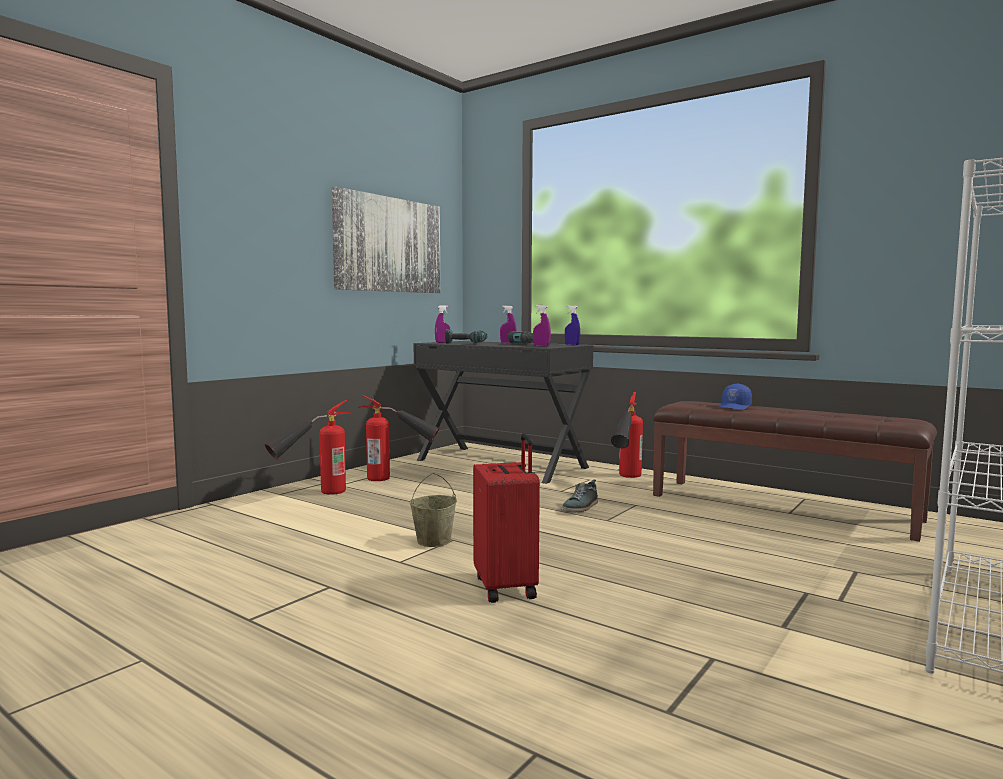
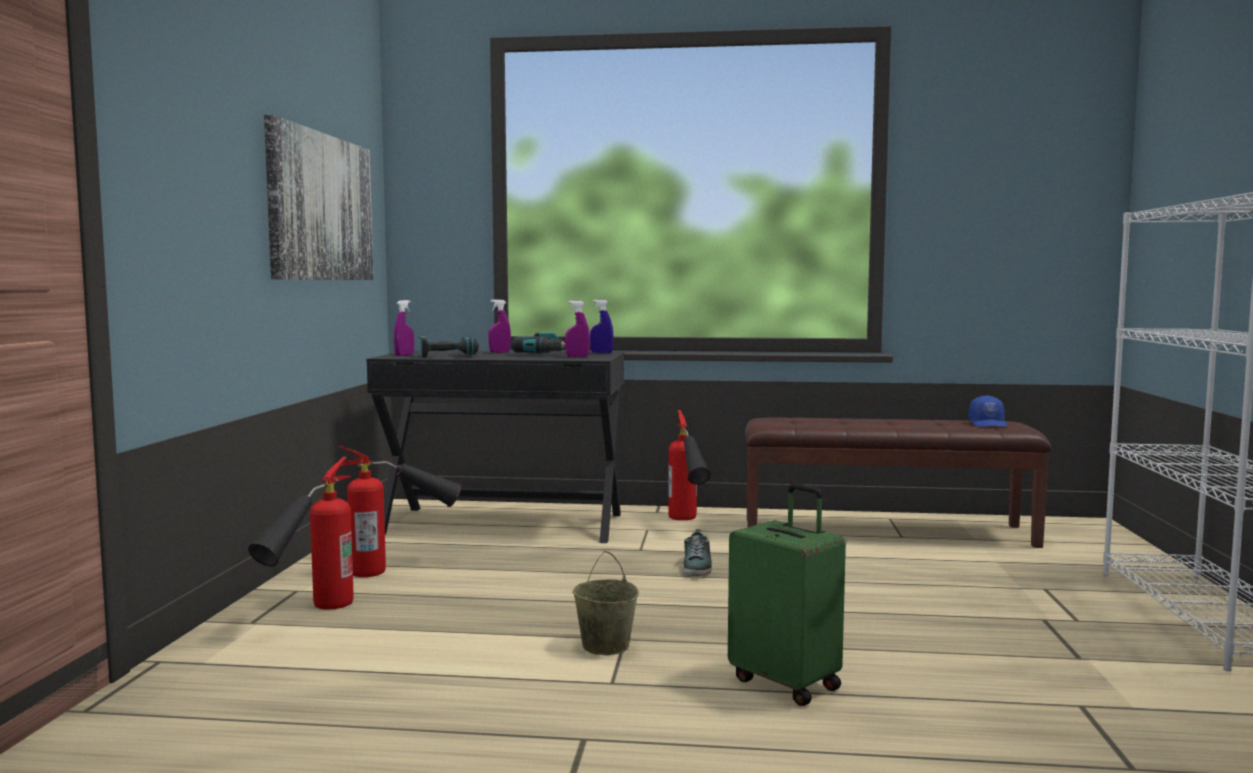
camera: 30 degrees left, 0 degrees up
red suitcase [473,433,540,603] -> green suitcase [728,483,846,706]
blue cap [718,383,752,410] -> blue cap moved to [968,395,1007,427]

